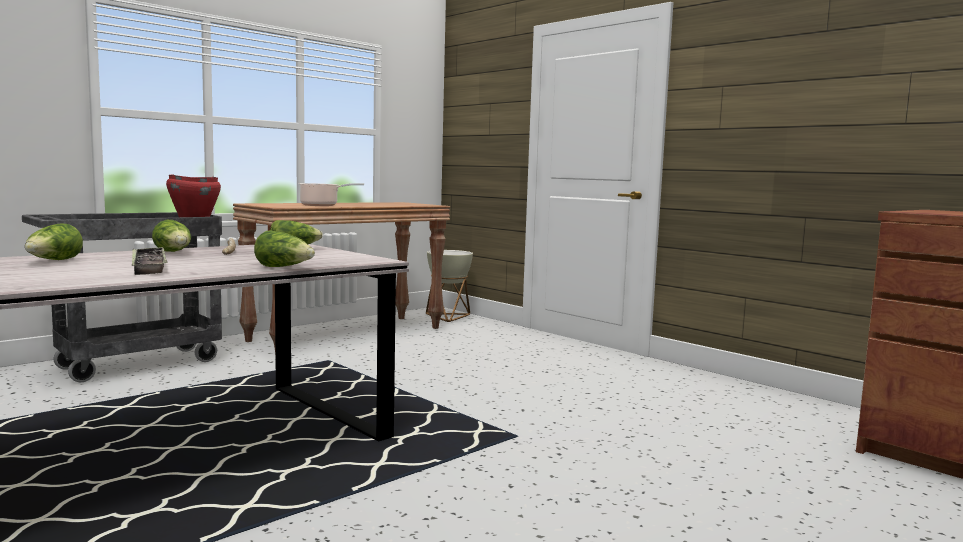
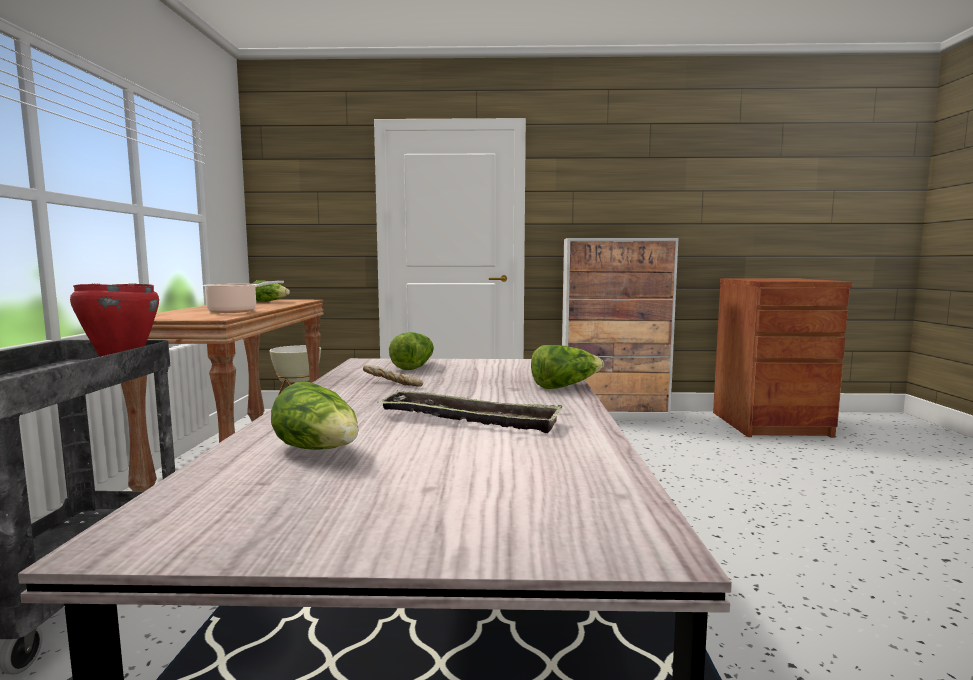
camera: 45 degrees left, 0 degrees up
lettuce [152,220,191,252] -> lettuce moved to [252,280,290,302]
none -> cabinet [562,238,679,421]

